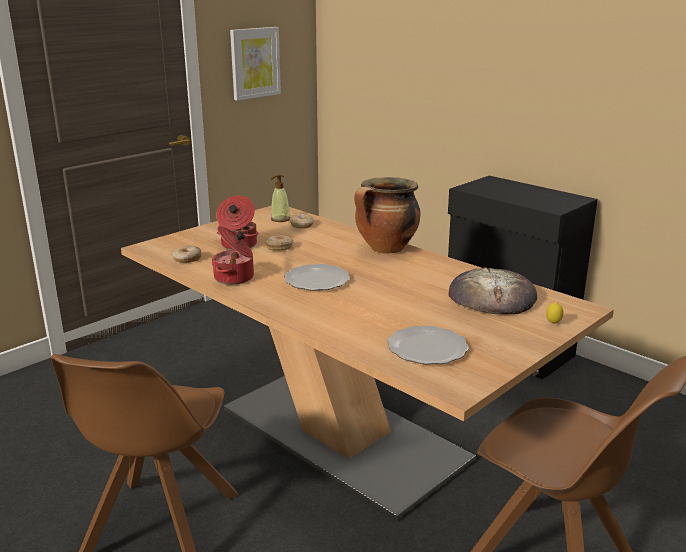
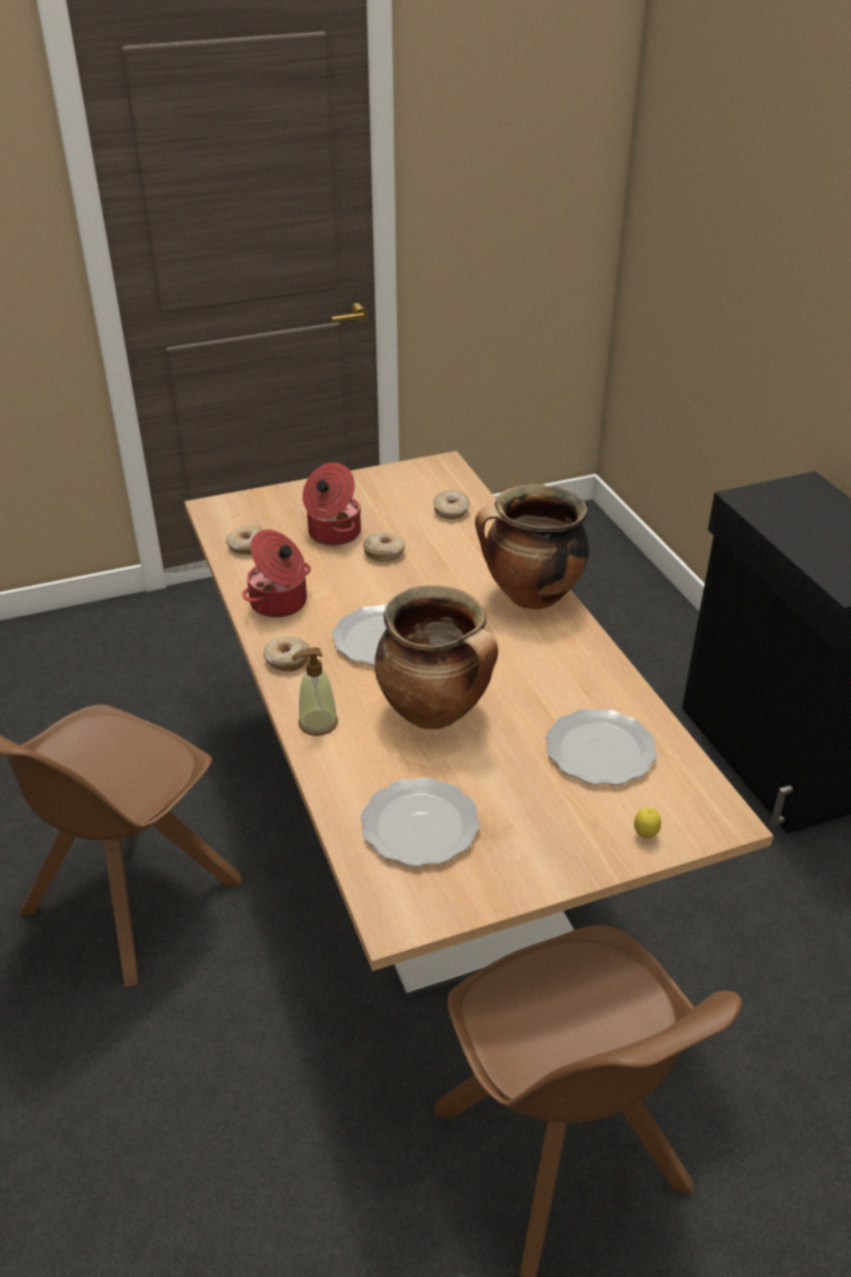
camera: 25 degrees right, 15 degrees up
picture [230,27,281,100] -> none
soap dispenser [270,174,290,222] -> soap dispenser moved to [291,647,338,736]
bread [448,267,537,314] -> plate [546,709,657,785]
none -> donut [263,636,310,672]
none -> cooking pot [375,586,498,729]

